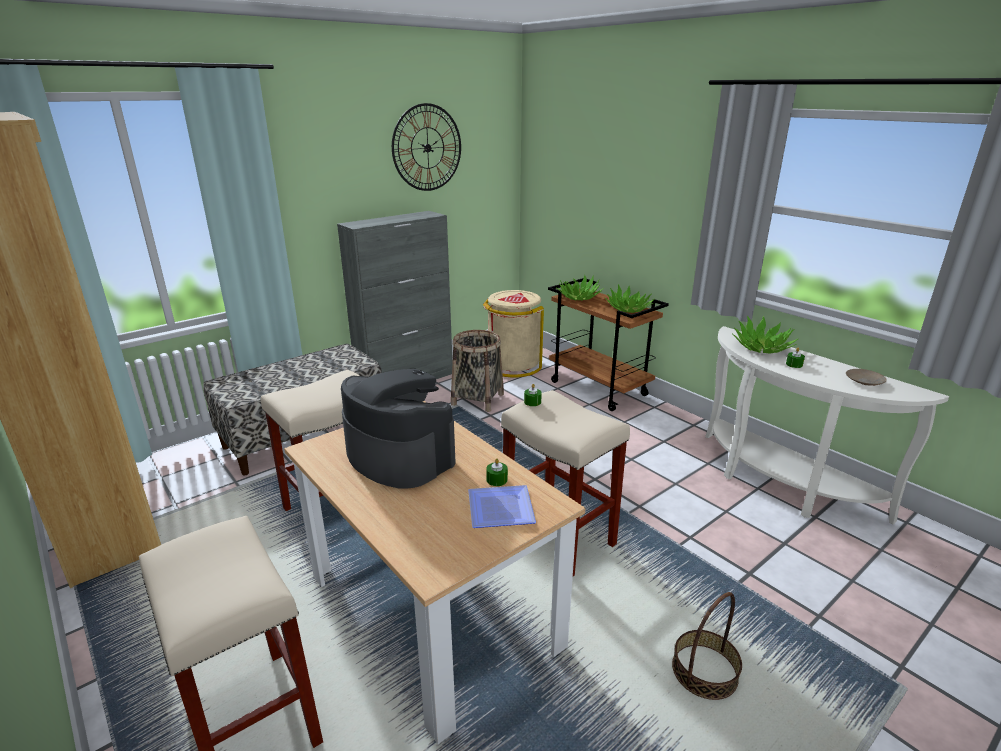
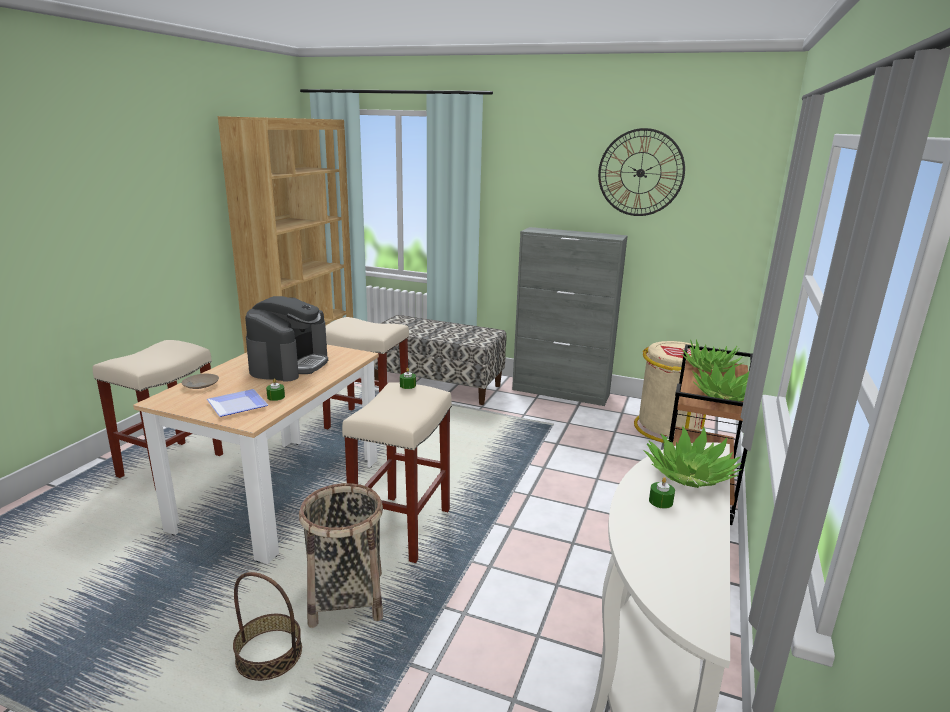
camera: 60 degrees right, 5 degrees down
basket [451,330,504,412] -> basket moved to [299,483,383,628]
beige plate [846,369,887,386] -> beige plate moved to [182,374,219,389]

